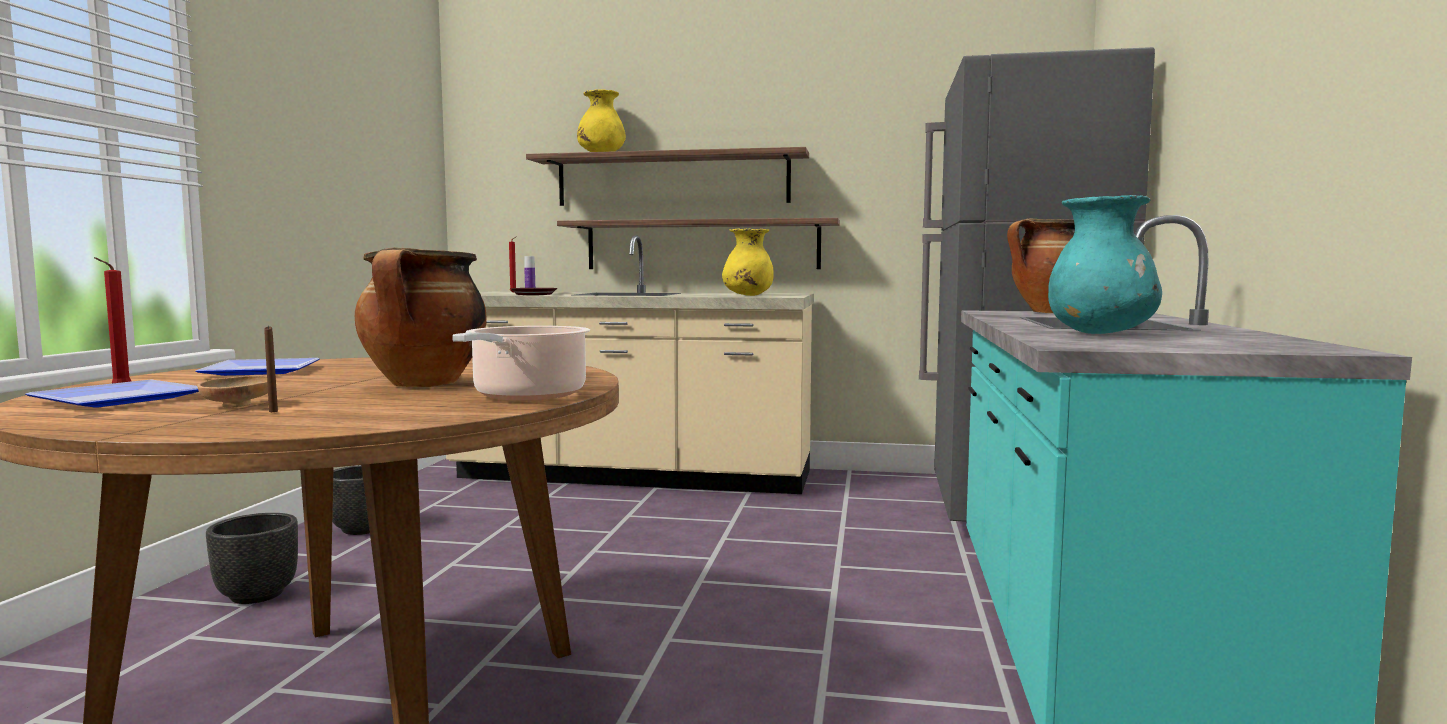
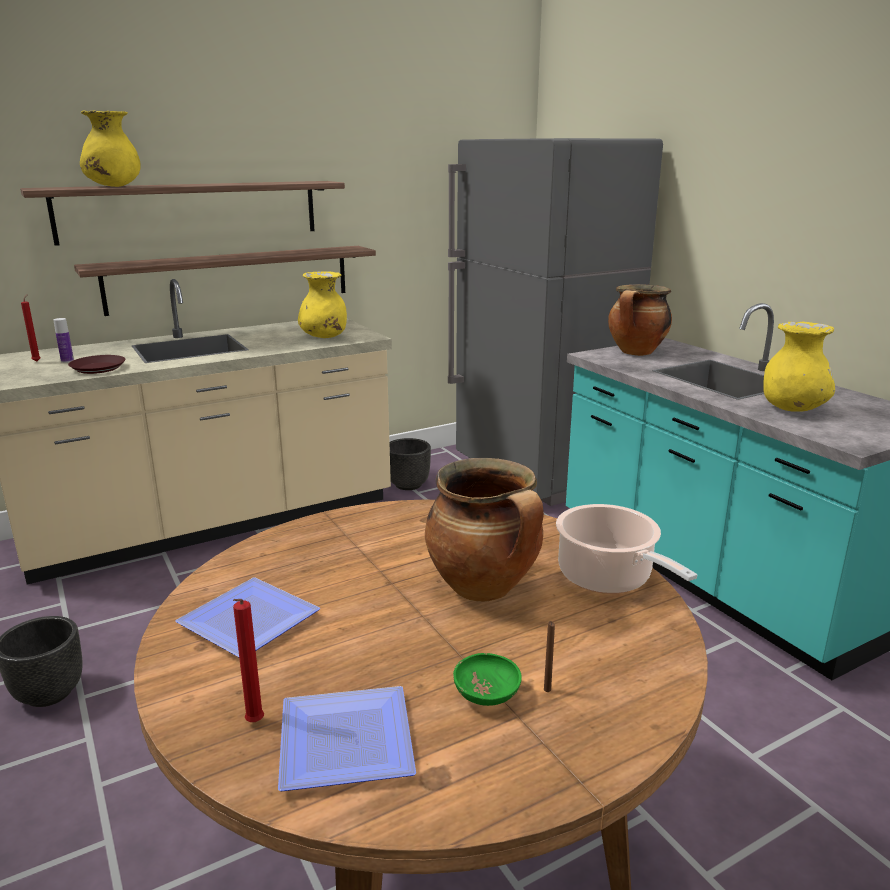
camera: 40 degrees left, 15 degrees up
brown bowl [197,375,268,408] -> green bowl [453,653,522,706]
black planter [206,513,298,604] -> black planter moved to [389,438,431,490]
turquoise vase [1048,195,1162,334] -> yellow vase [764,321,835,411]

